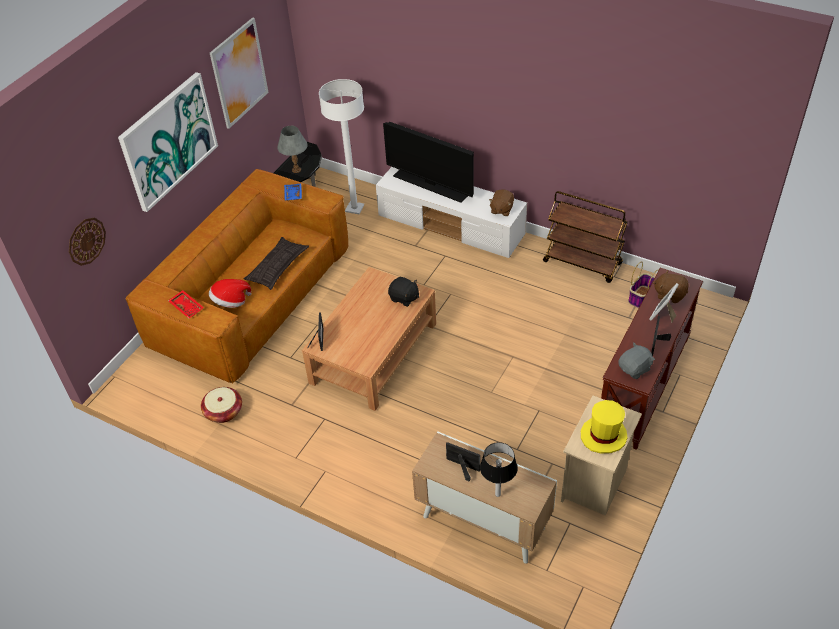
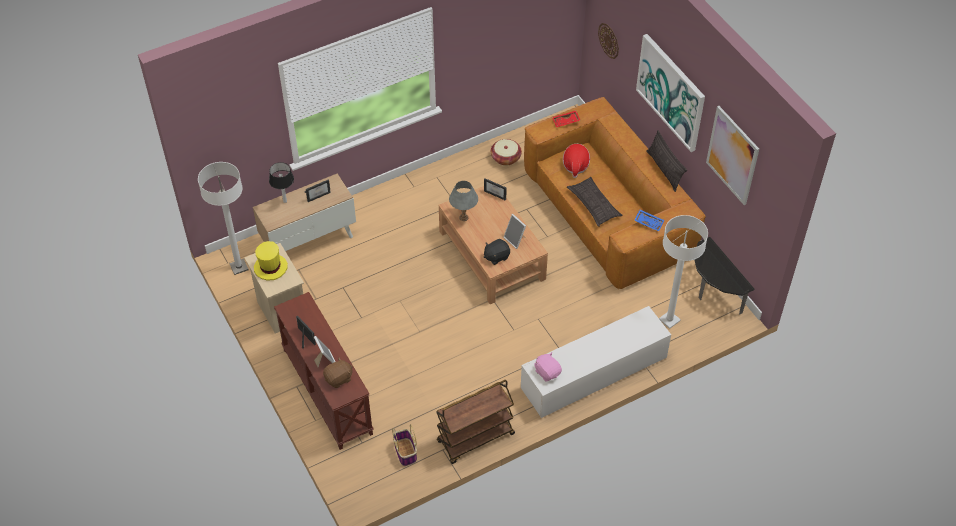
camera: 120 degrees right, 5 degrees up
grey table lamp [277,126,308,173] -> grey table lamp moved to [449,181,478,221]
television [383,122,474,203] -> none
brown plush toy [489,189,514,216] -> pink plush toy [534,352,562,382]
grey plush toy [618,343,655,379] -> none
none -> white floor lamp [198,162,249,275]
none -> picture frame [504,214,526,249]
none -> pillow [646,131,687,192]

